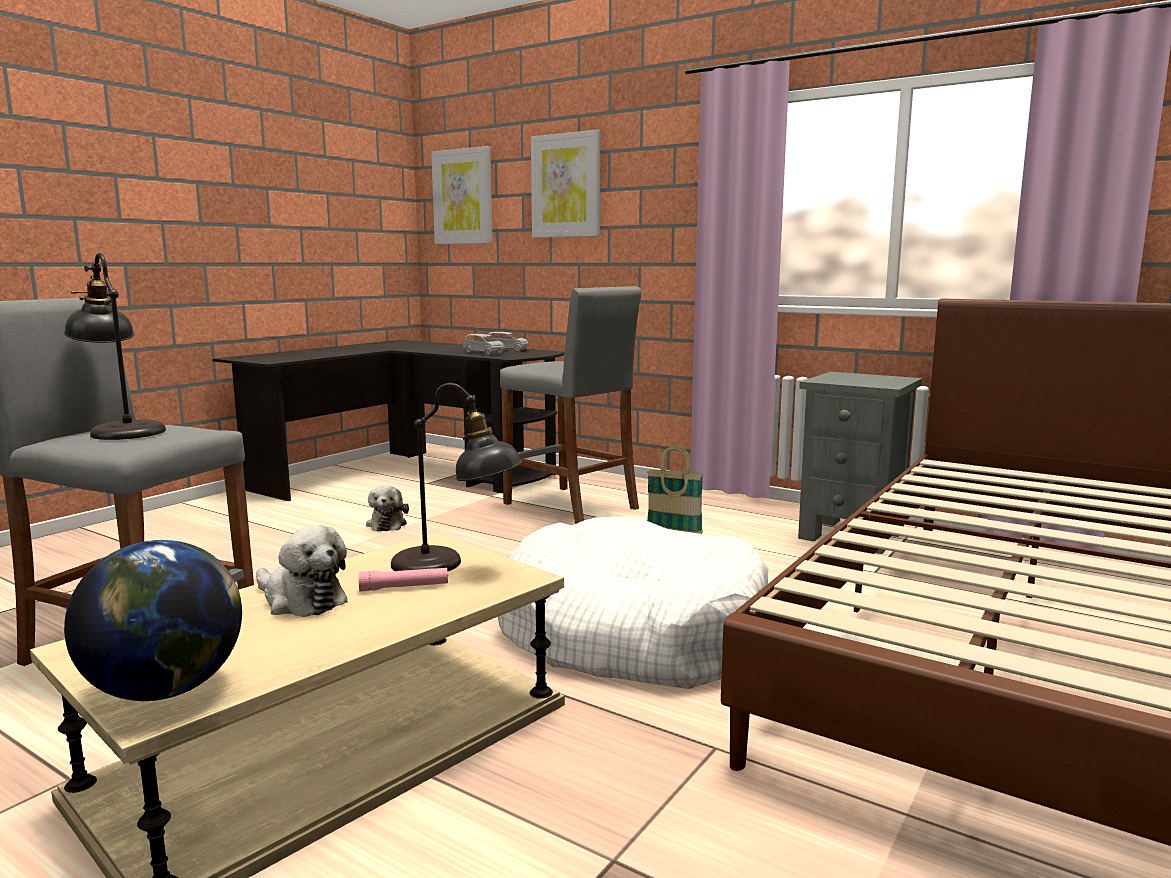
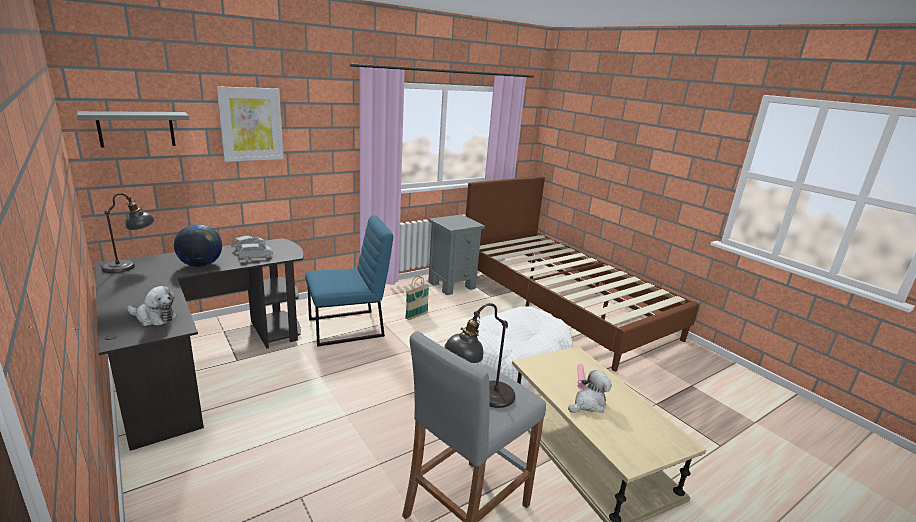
camera: 70 degrees left, 10 degrees up
globe [64,540,242,701] -> globe moved to [174,224,222,267]
plush toy [366,485,409,532] -> plush toy moved to [127,286,177,326]
grey table lamp [391,383,522,571] -> grey table lamp moved to [102,193,155,273]
picture [431,146,493,244] -> grey shelf [77,111,190,148]
grey stool [500,286,641,524] -> blue chair [305,215,393,347]

